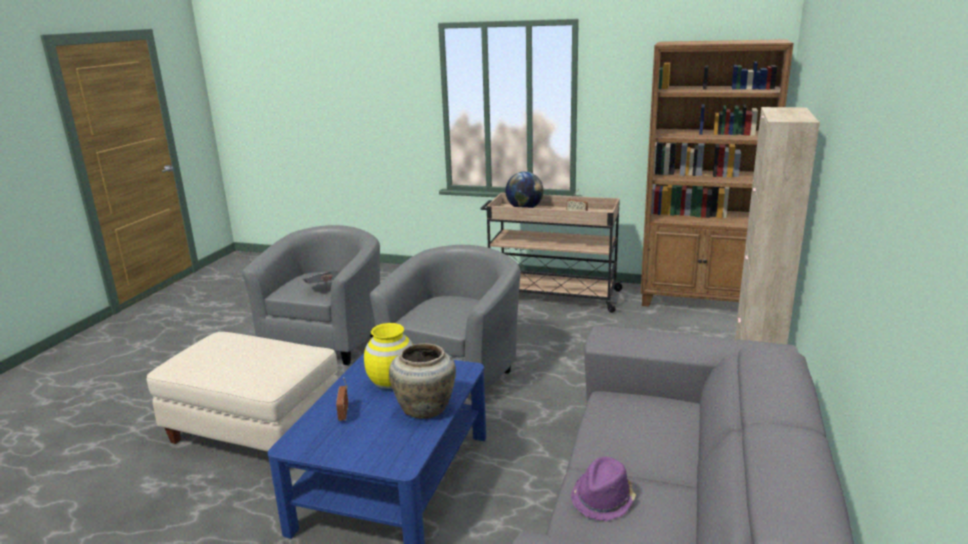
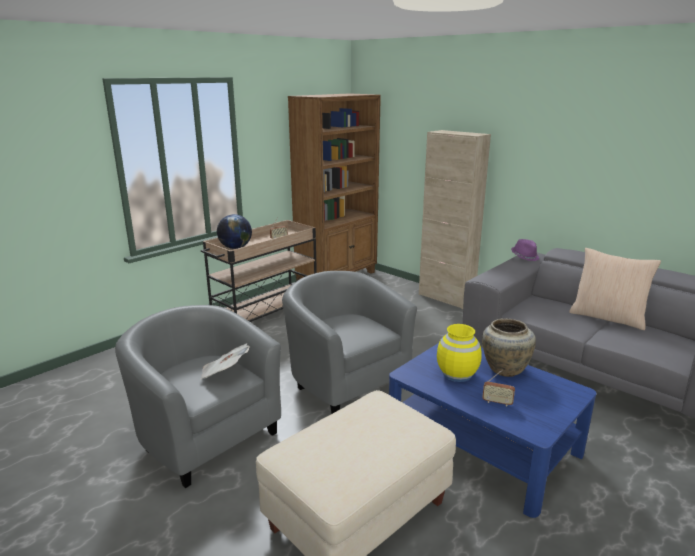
camera: 65 degrees left, 0 degrees up
purple hat [571,457,636,521] -> purple hat moved to [511,239,539,261]
none -> beige pillow [569,248,661,330]

